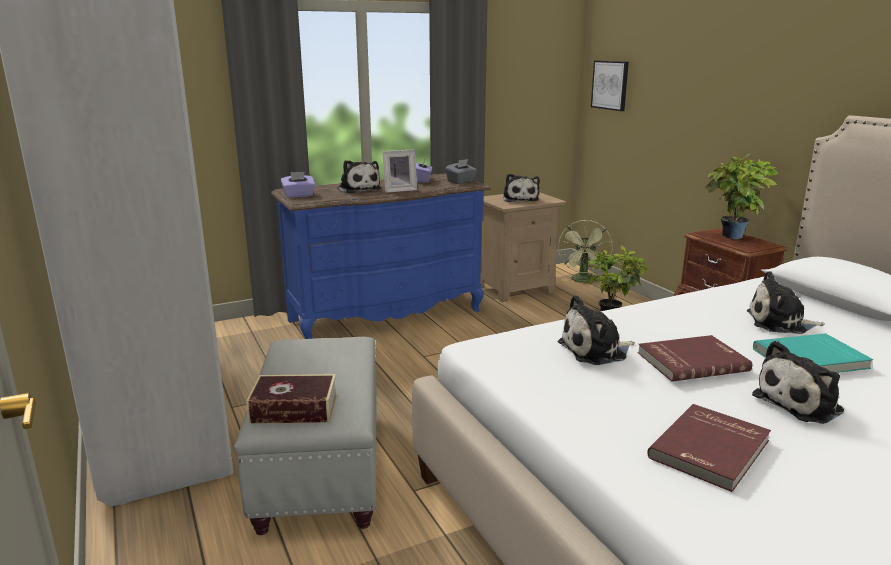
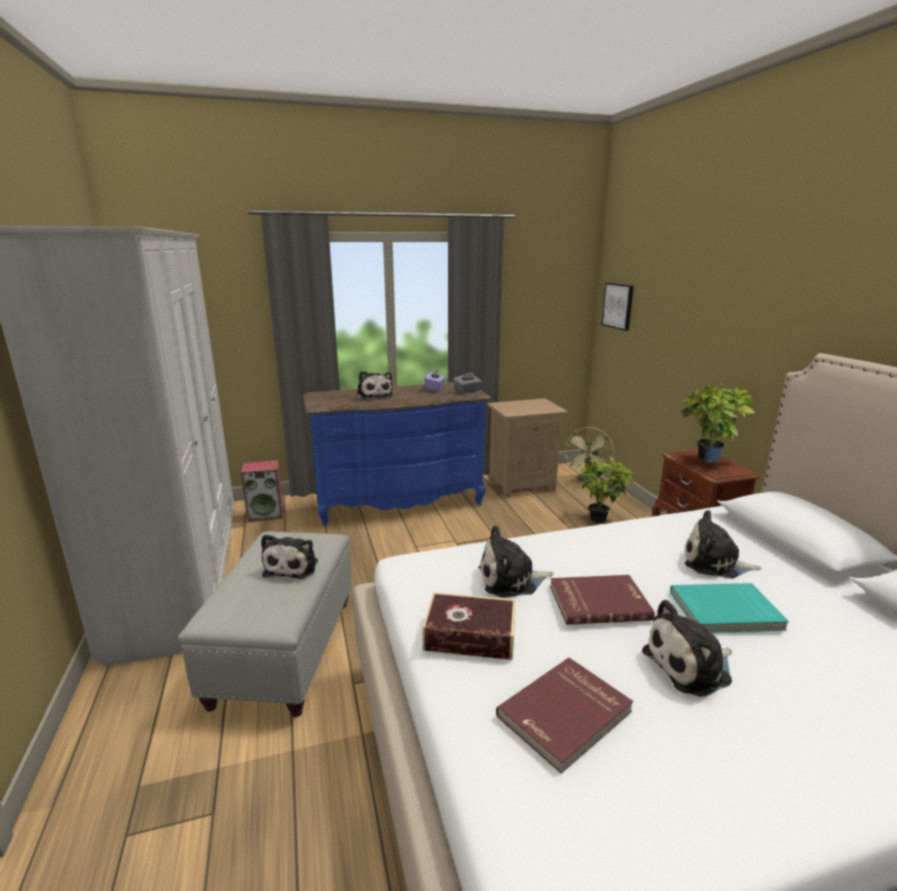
camera: 10 degrees right, 0 degrees up
book [246,374,337,424] -> book moved to [423,592,516,660]
purple tissue box [281,172,315,198] -> none
picture frame [382,149,417,193] -> none
plush toy [503,173,540,202] -> plush toy moved to [261,534,318,579]
none -> speaker [241,460,284,522]

